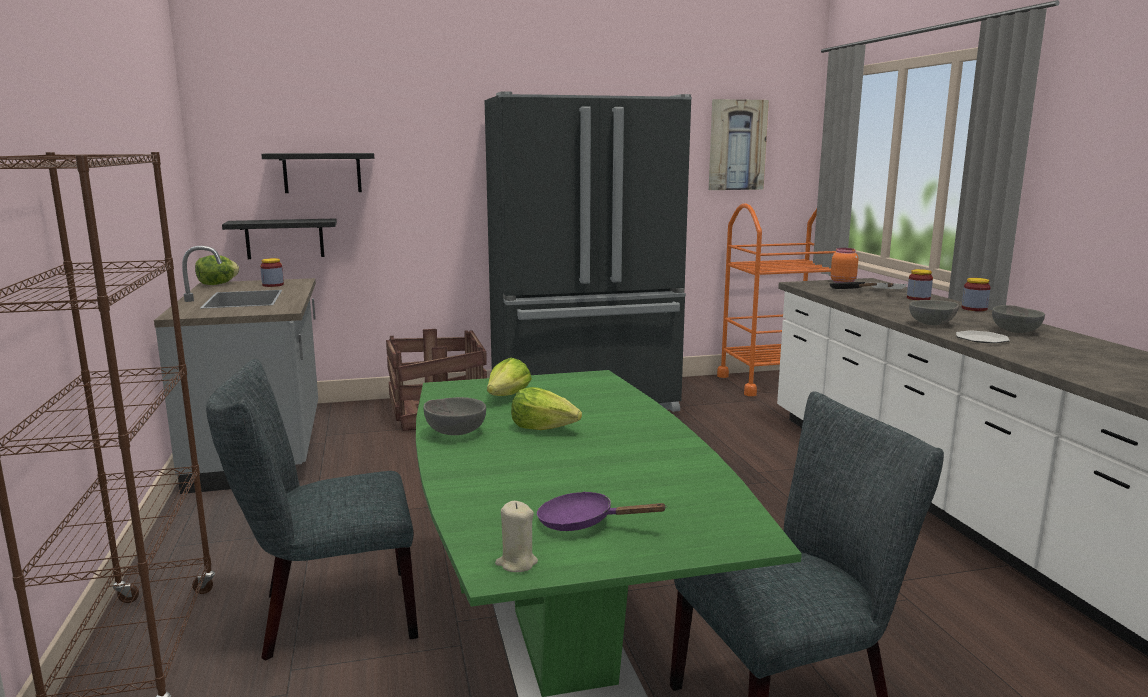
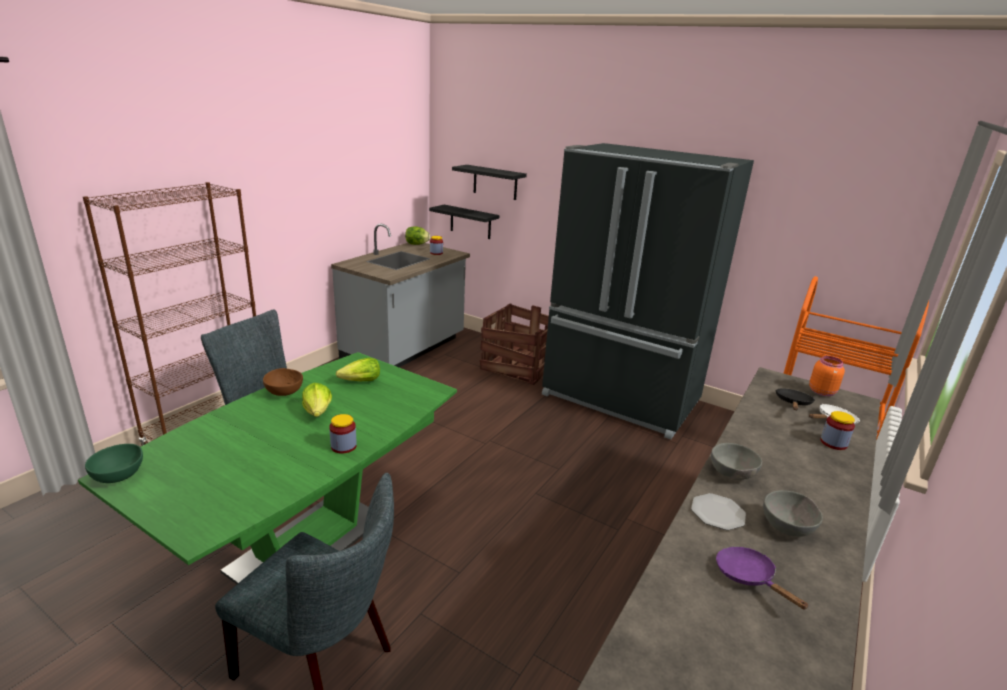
camera: 45 degrees right, 10 degrees up
grey bowl [424,397,486,435] -> brown bowl [263,368,303,396]
beige candle [495,501,538,572] -> green bowl [85,444,143,483]
purple frying pan [537,491,667,531] -> purple frying pan moved to [716,547,809,610]
picture [709,99,769,190] -> none
jar [962,278,990,311] -> jar moved to [329,414,357,454]

